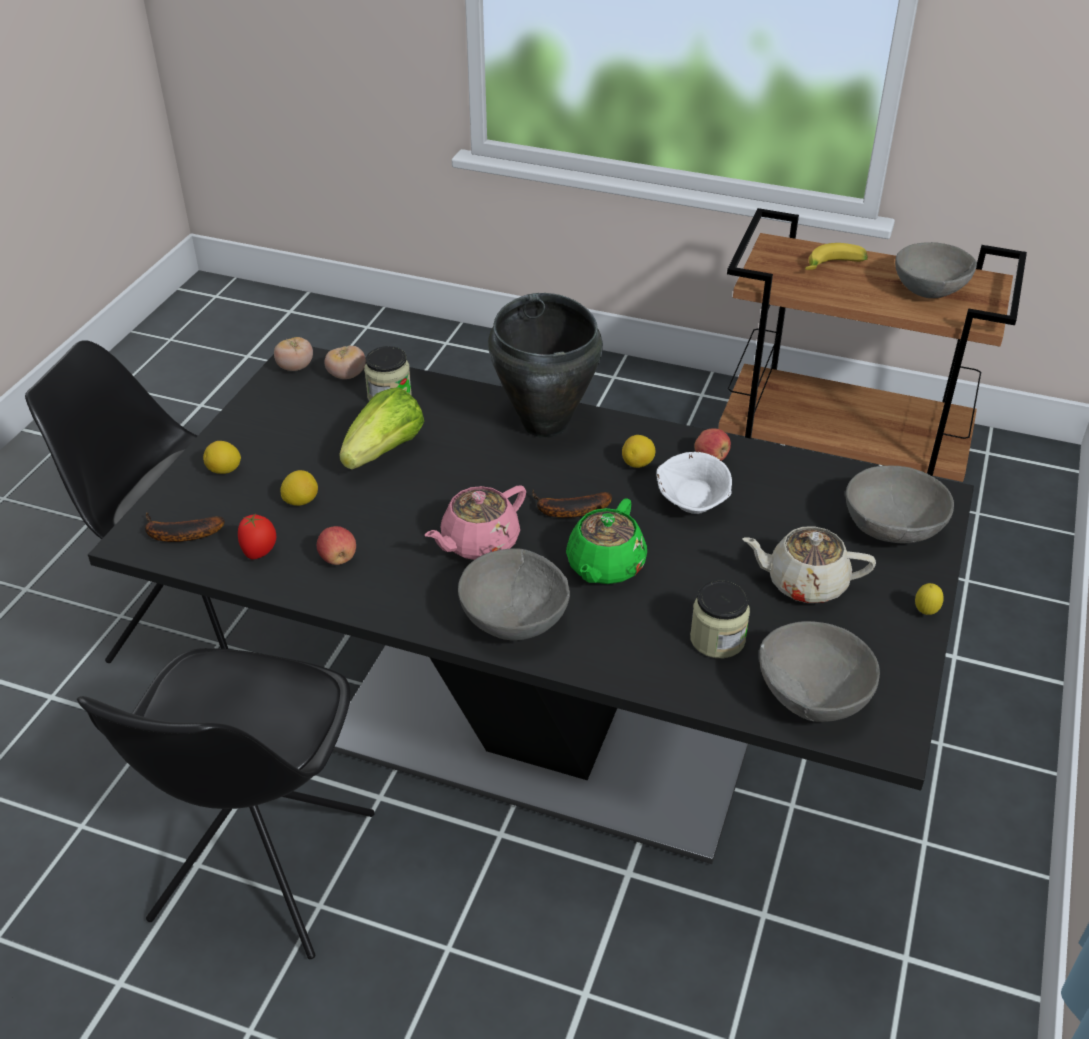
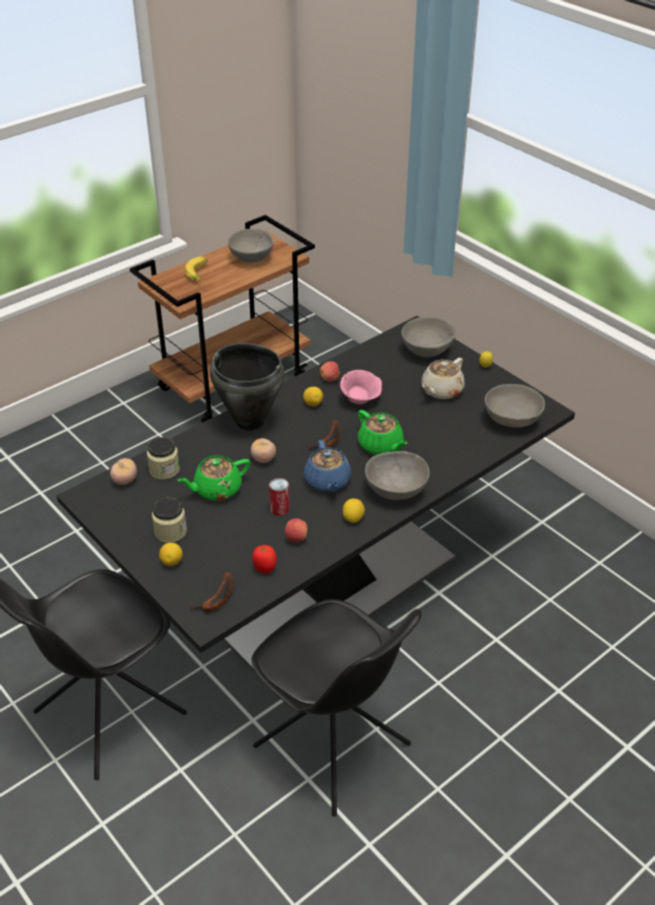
camera: 60 degrees left, 0 degrees up
tomato [274,337,313,371] -> tomato moved to [251,438,276,463]
lemon [280,470,318,506] -> lemon moved to [343,499,365,523]
lettuce [339,387,424,470] -> green teapot [177,456,250,501]
pink teapot [425,485,526,560] -> blue teapot [304,440,351,492]
white bowl [657,452,732,514] -> pink bowl [340,370,382,405]
jar [690,581,750,658] -> jar moved to [152,498,187,543]
none -> can [269,478,290,516]

